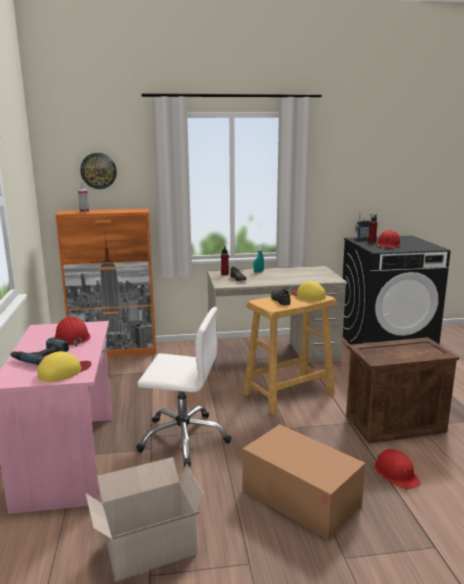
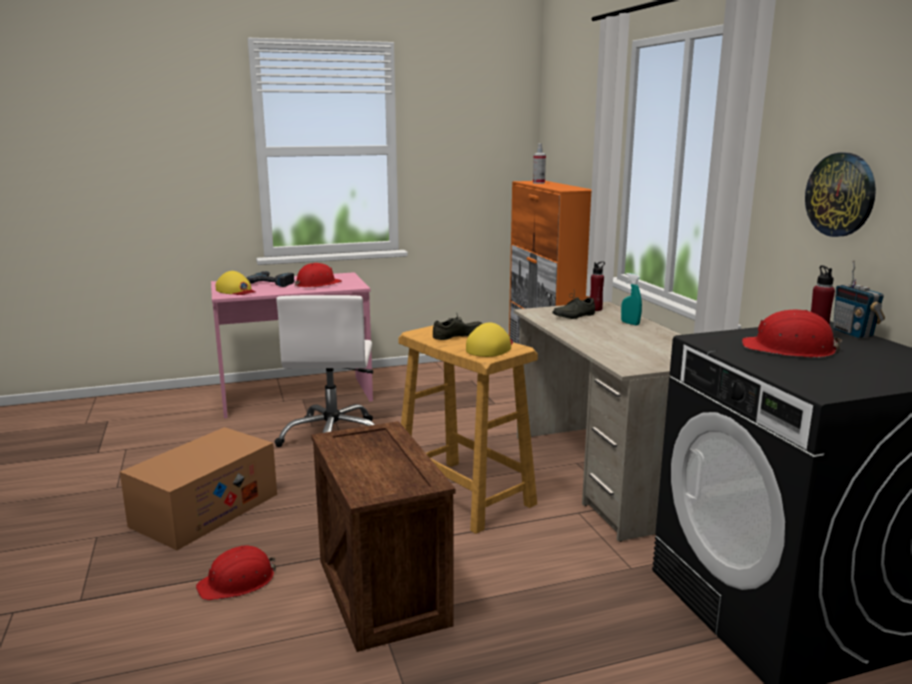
camera: 80 degrees right, 0 degrees up
wall clock [80,153,117,189] -> wall clock moved to [805,153,876,237]
cardboard box [85,457,204,581] -> none

